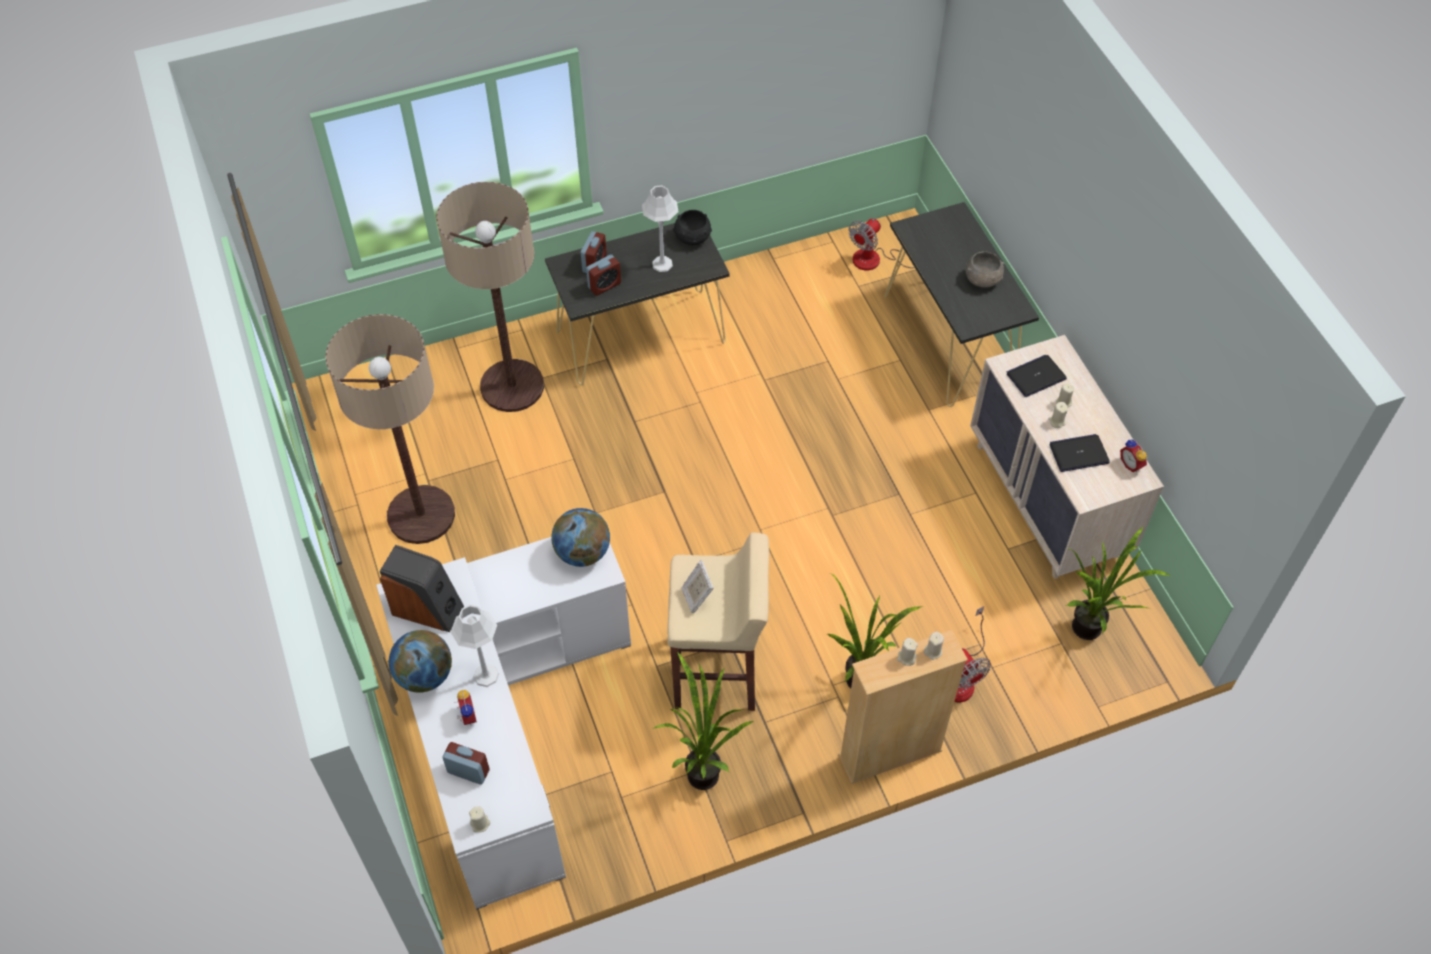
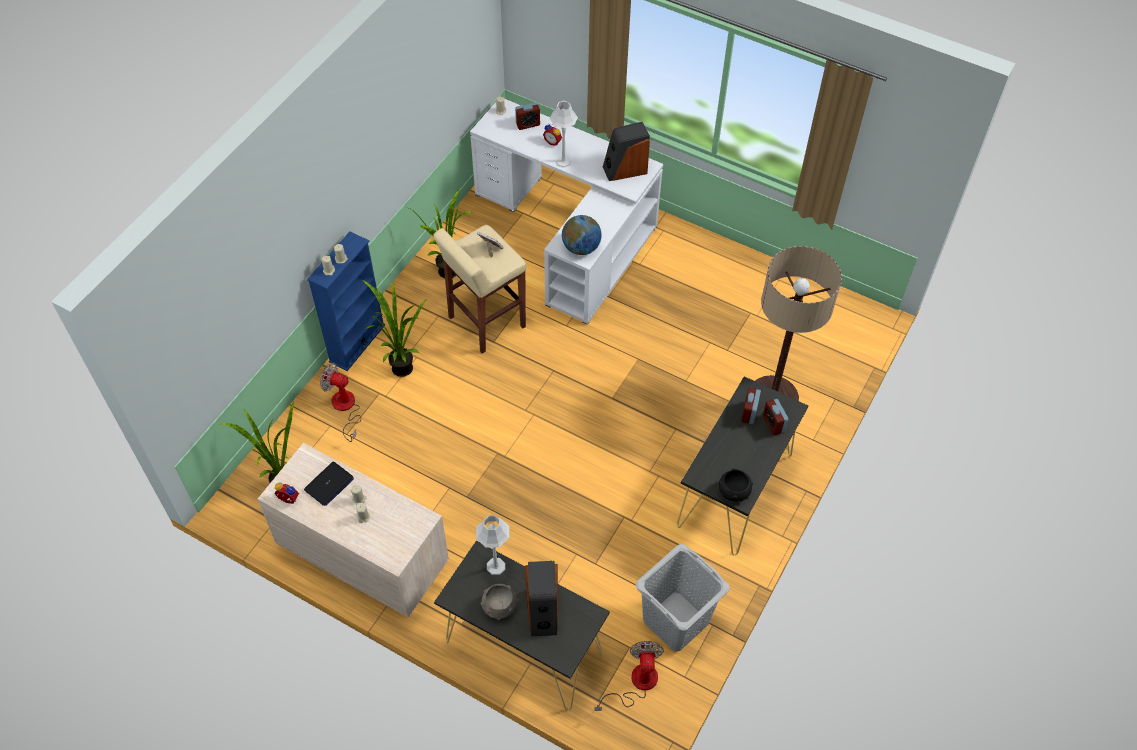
camera: 140 degrees right, 0 degrees up
floor lamp [326,314,455,544] -> none
globe [388,630,452,693] -> none
grey table lamp [642,185,678,272] -> grey table lamp moved to [476,515,509,575]
beige bookcase [838,630,968,784] -> blue bookcase [307,232,385,371]
laptop [1007,355,1067,397] -> none
none -> speaker [525,561,558,636]
none -> grey laundry basket [635,544,730,652]

